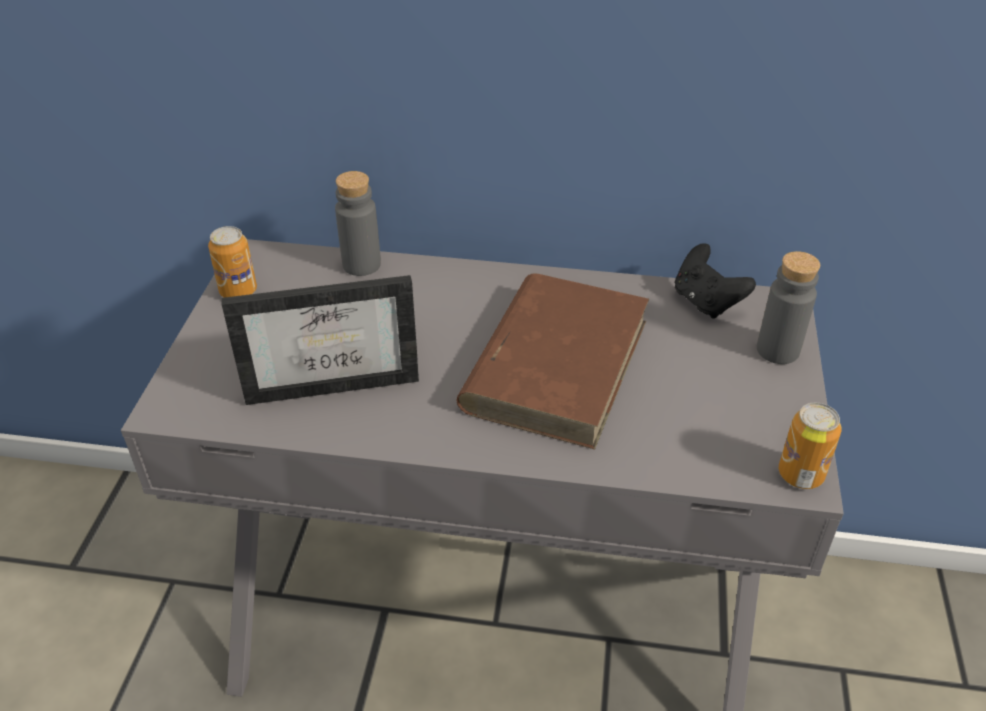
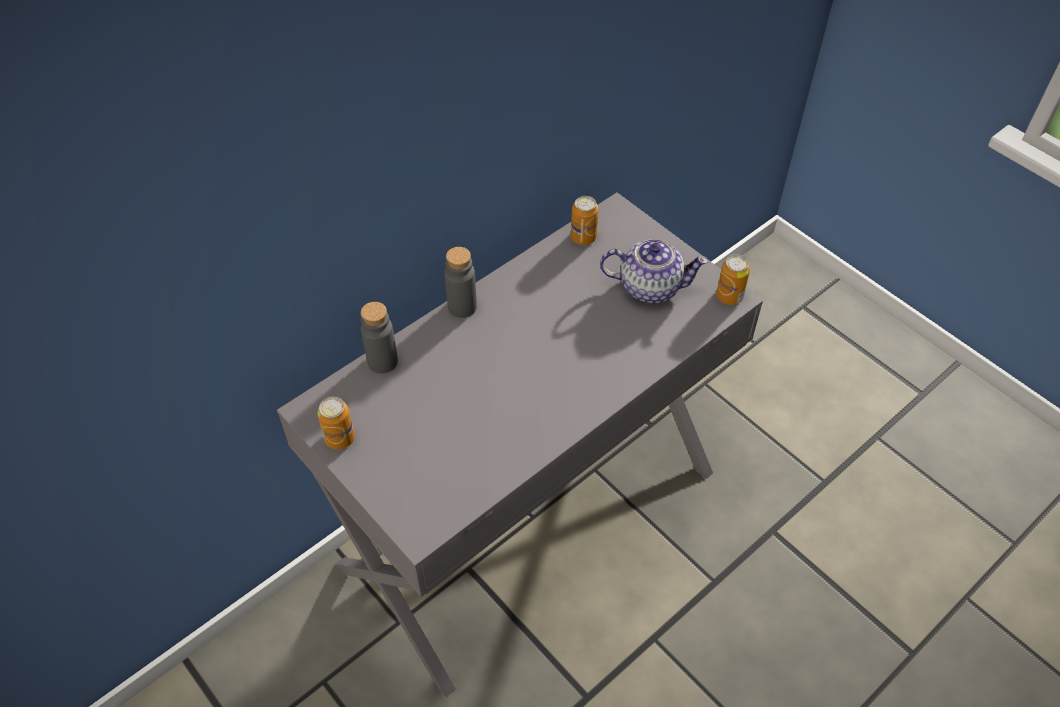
camera: 50 degrees left, 10 degrees up
picture frame [222,275,419,405] -> none
brown book [456,273,649,449] -> none
black game controller [675,243,756,319] -> can [571,196,598,245]
grey bottle [757,251,820,364] -> grey bottle moved to [445,247,477,318]
none -> teapot [600,239,709,303]

